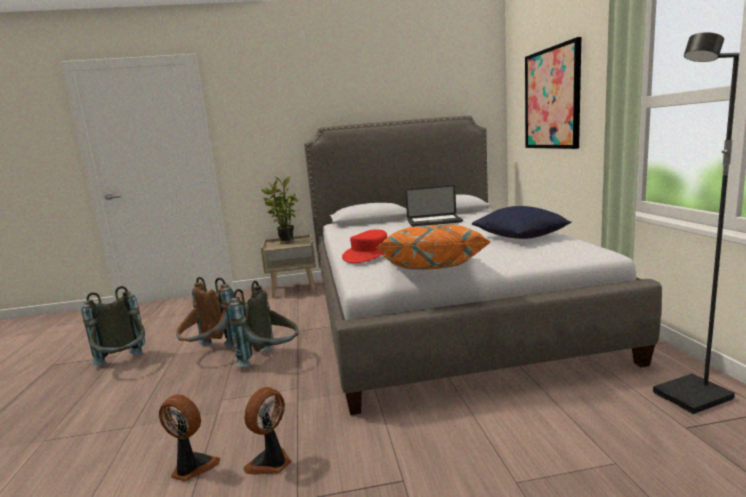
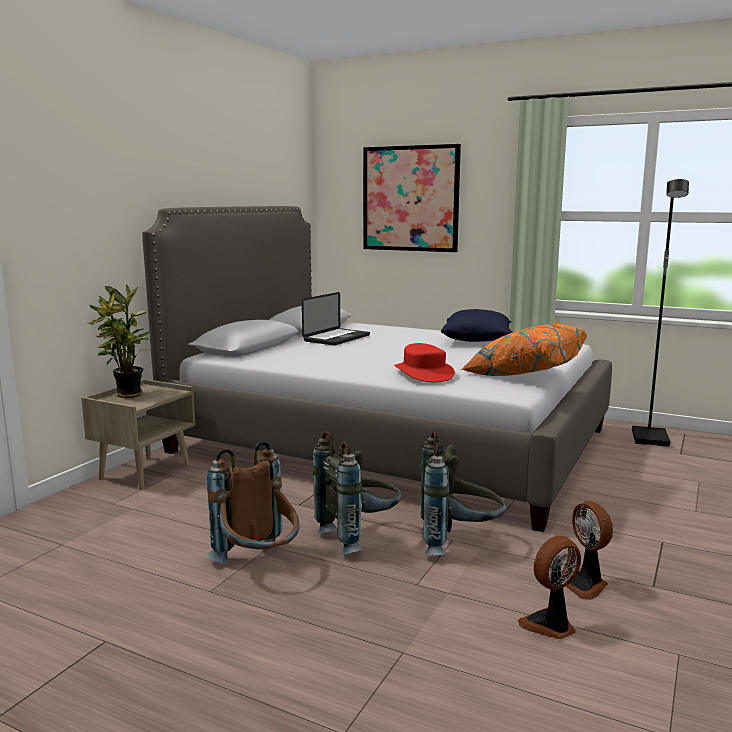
camera: 55 degrees left, 0 degrees up
grey backpack [81,286,145,366] -> grey backpack moved to [420,430,507,555]

